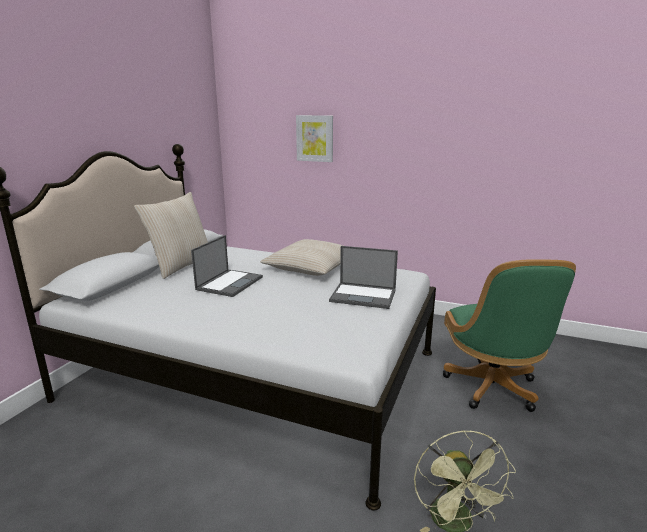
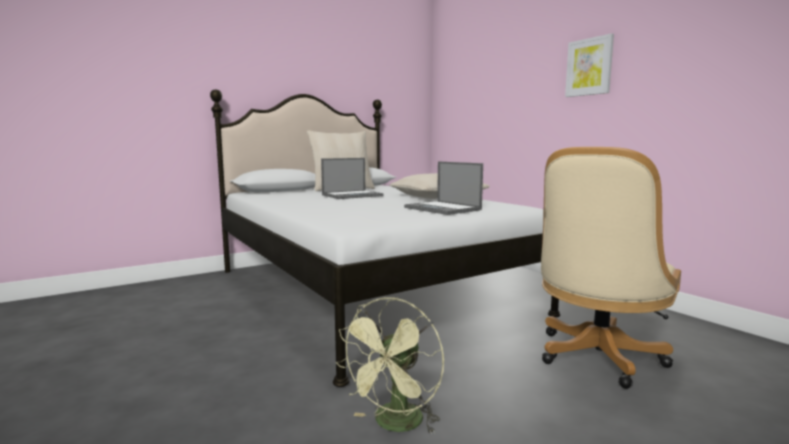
camera: 35 degrees right, 10 degrees down
picture [296,115,333,162] -> picture moved to [565,33,614,97]
green office chair [443,259,576,412] -> beige office chair [541,147,681,389]

